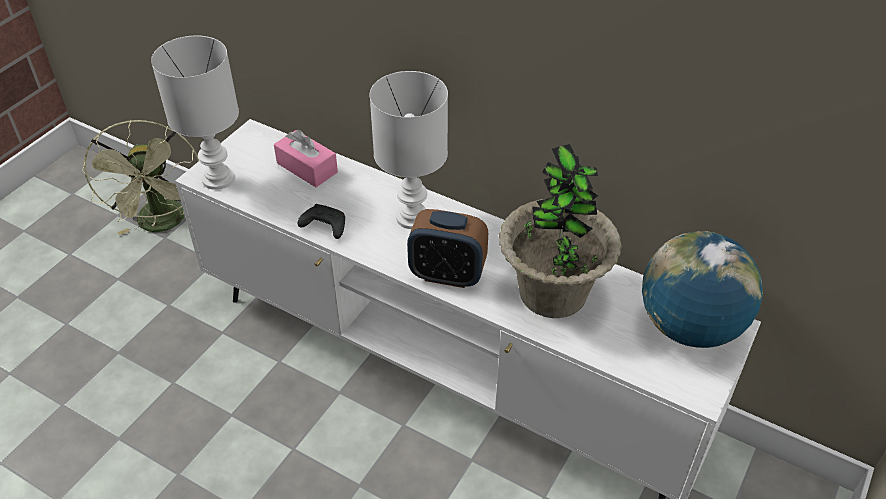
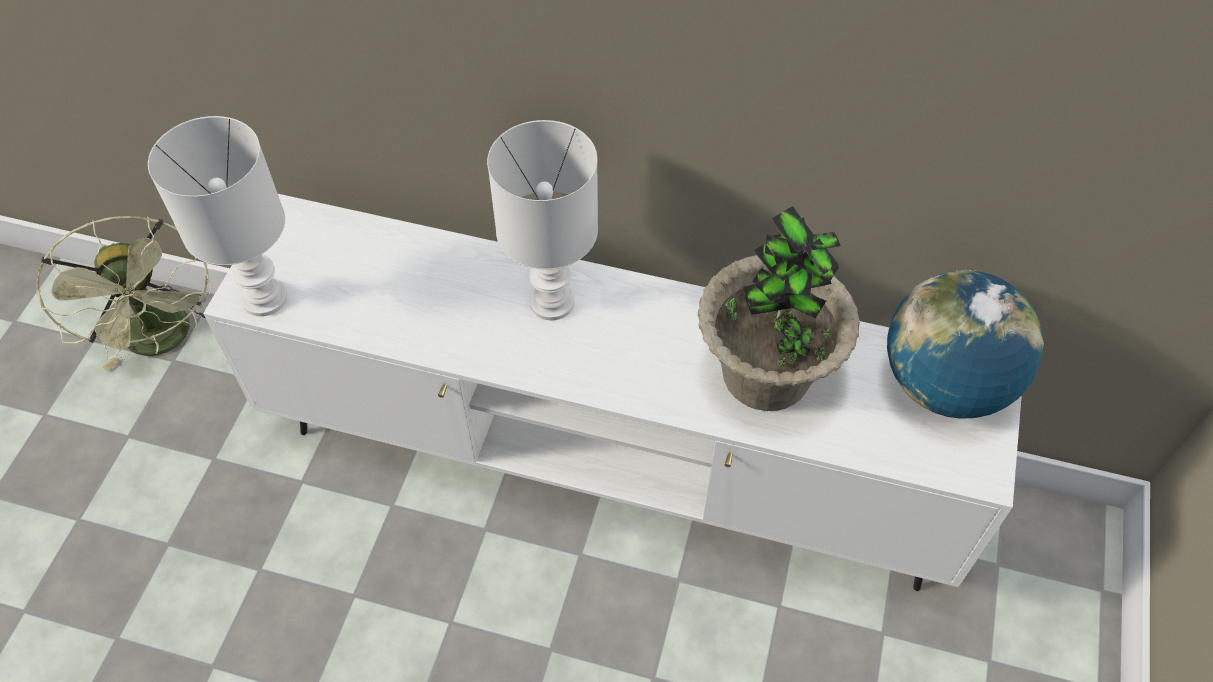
camera: 15 degrees left, 10 degrees up
pink tissue box [274,130,338,187] -> none
black game controller [298,204,345,239] -> none
alarm clock [407,209,488,288] -> none

